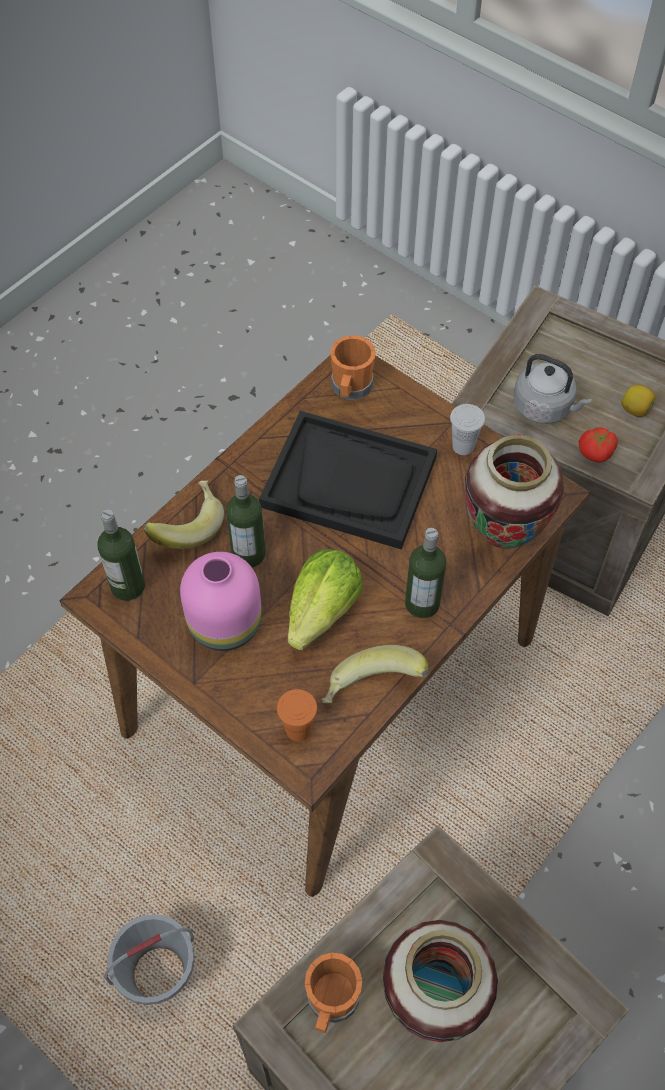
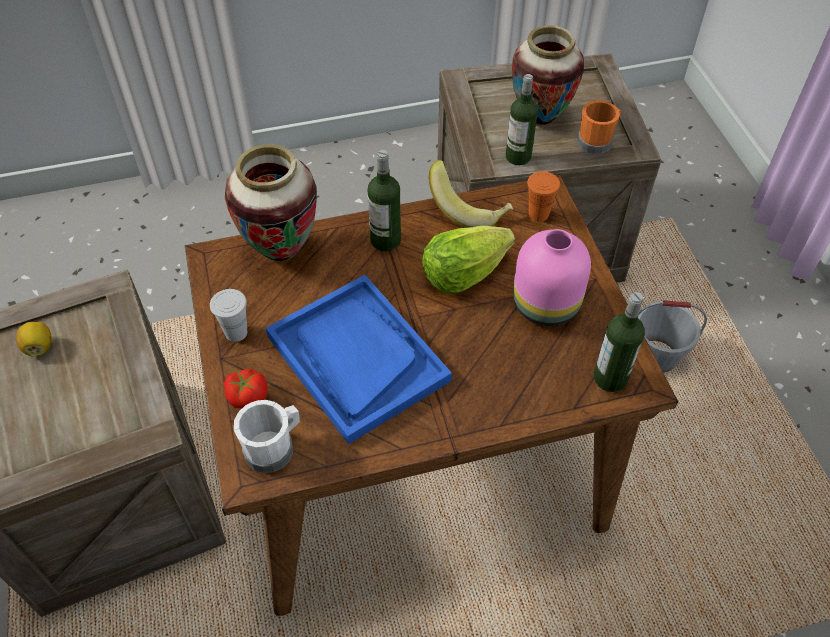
camera: 145 degrees left, 5 degrees down
banana [144,480,224,549] -> none
bottle [226,475,266,567] -> bottle moved to [506,74,538,165]
black tray [259,411,437,549] -> blue tray [266,275,452,444]
orange mug [330,335,375,400] -> white mug [234,400,300,473]
grey kettle [513,354,592,424] -> none
tomato [579,427,618,463] -> tomato moved to [224,369,268,409]

